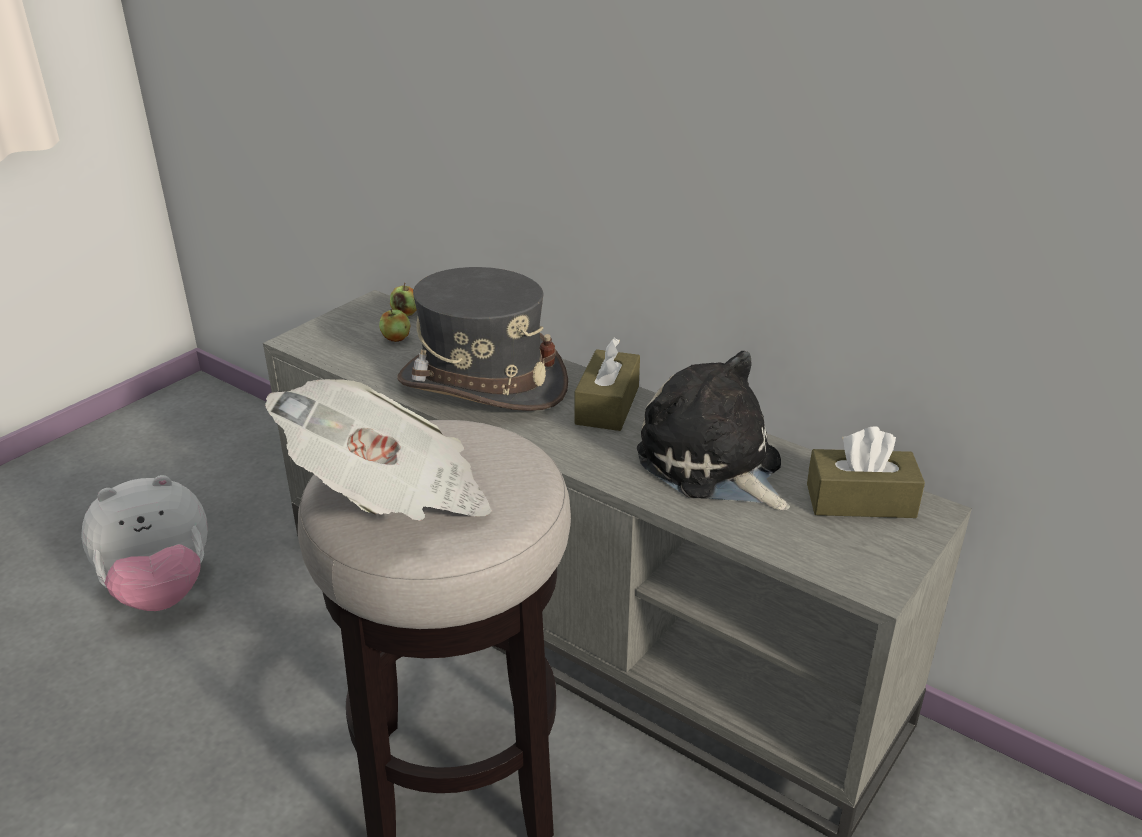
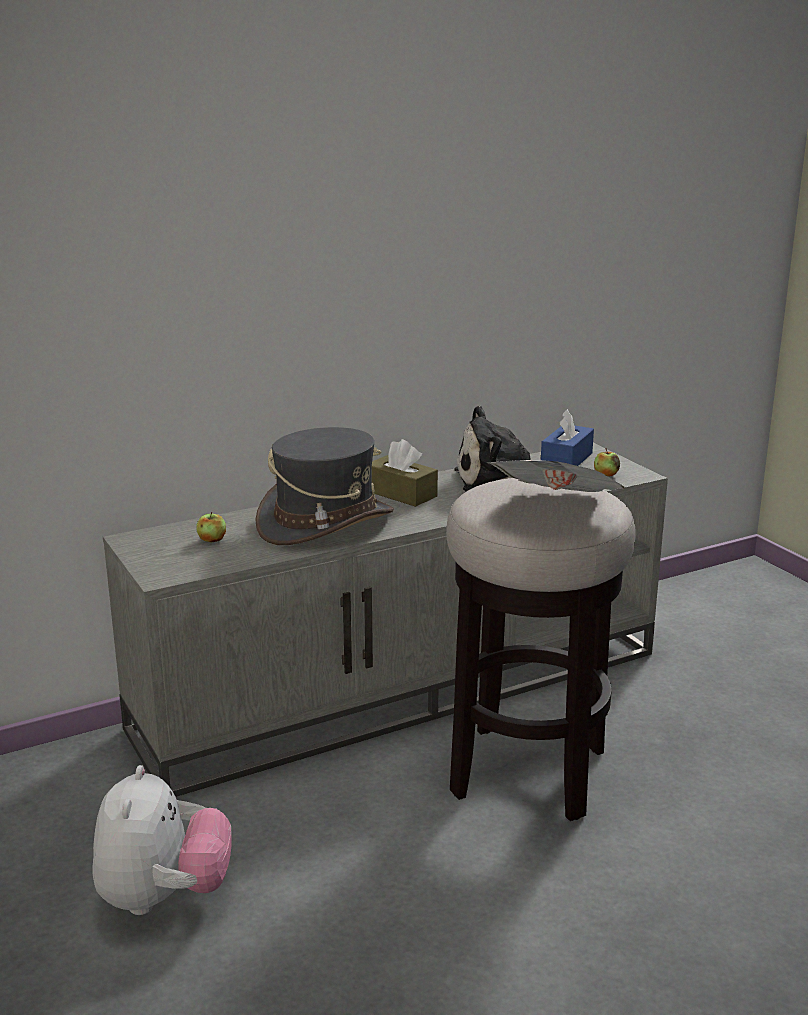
camera: 65 degrees left, 10 degrees down
apple [390,283,417,316] -> apple moved to [594,448,620,476]
brown tissue box [807,427,925,518] -> blue tissue box [541,409,594,466]

